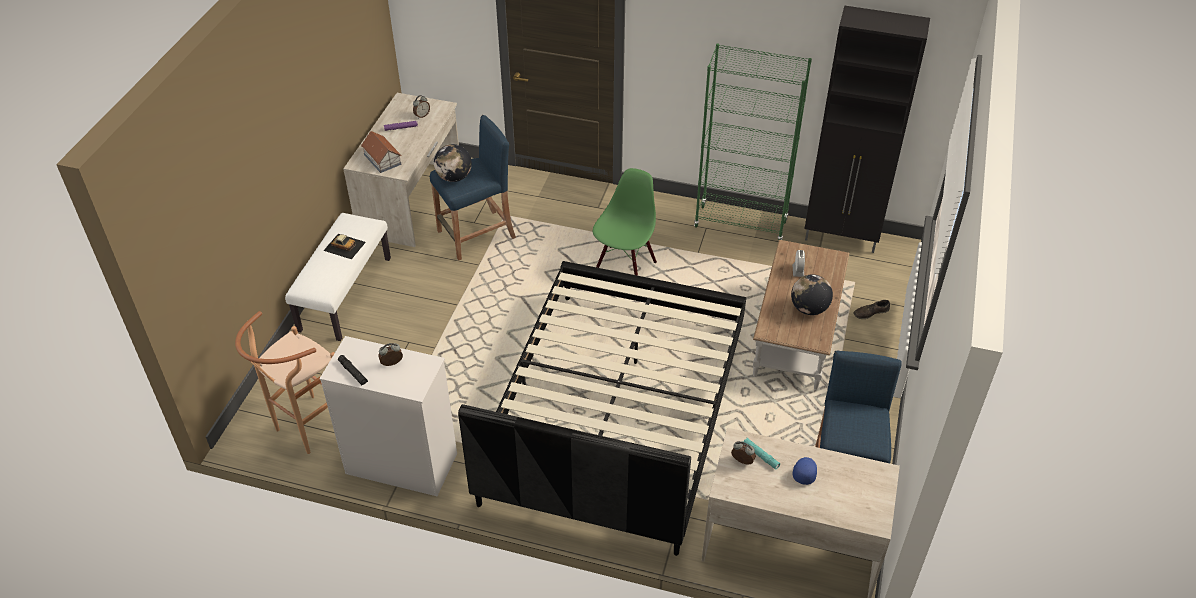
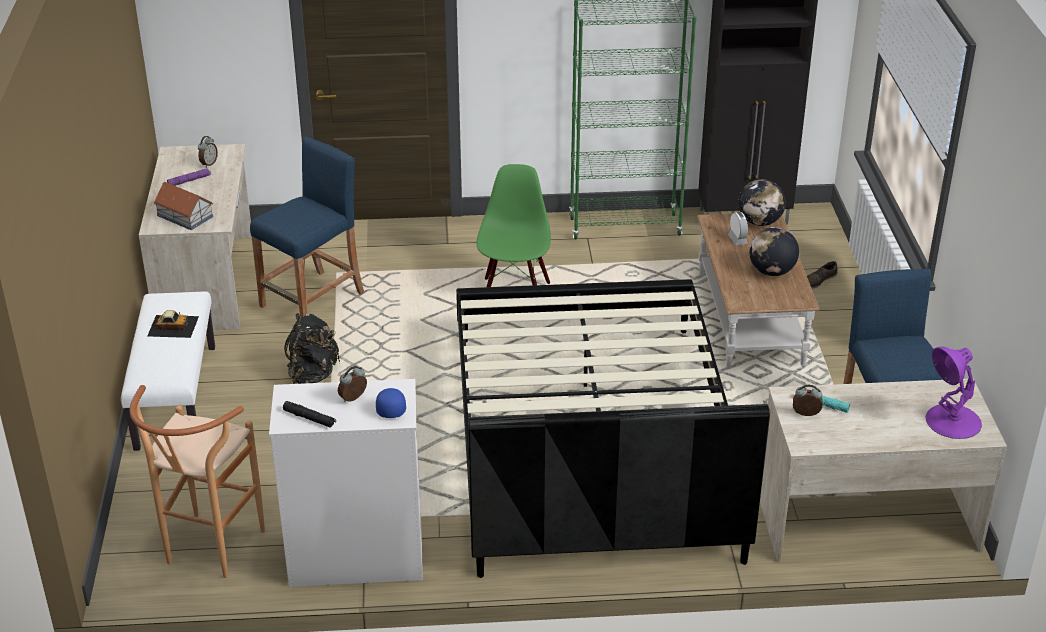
camera: 20 degrees left, 10 degrees down
globe [434,144,472,182] -> globe moved to [738,179,786,226]
blue cap [793,457,817,485] -> blue cap moved to [376,388,406,418]
none -> black backpack [284,313,340,384]
none -> purple table lamp [926,346,982,439]

